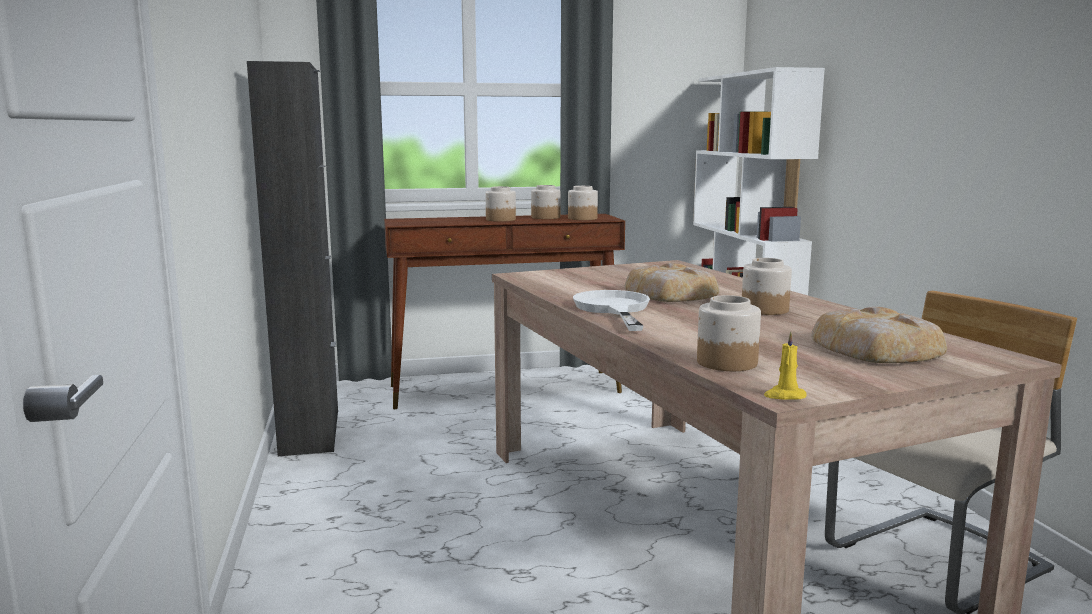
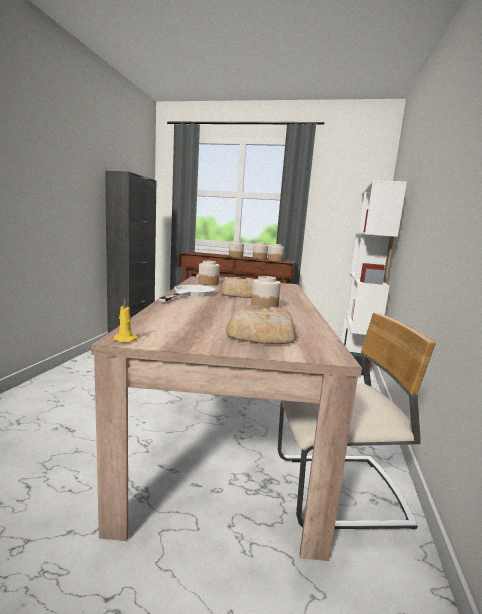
camera: 25 degrees right, 0 degrees up
jar [697,295,761,371] -> jar moved to [198,261,220,285]

